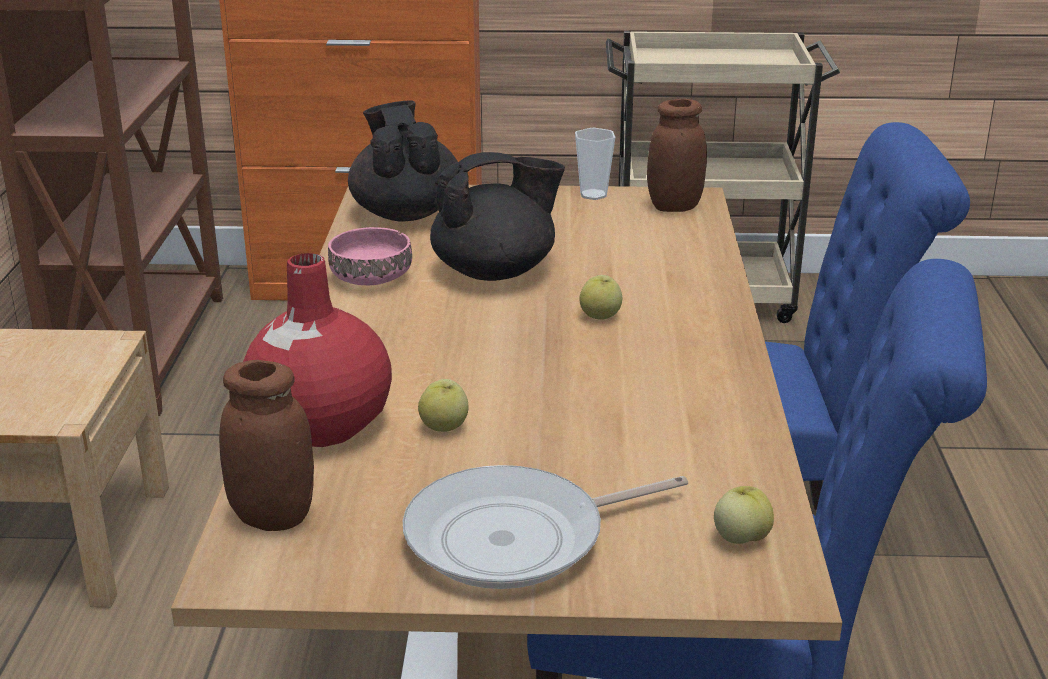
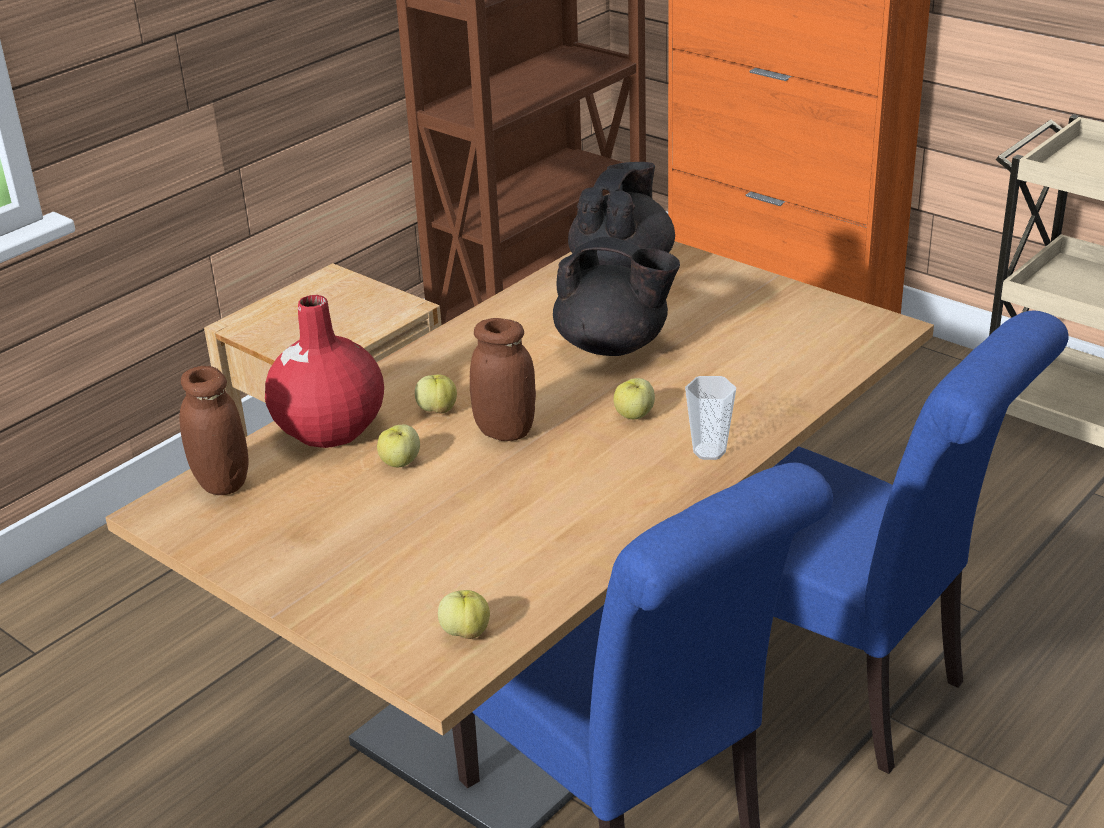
camera: 40 degrees right, 5 degrees up
pink bowl [328,227,412,285] -> none
frying pan [403,465,688,589] -> none
cup [575,128,615,200] -> cup moved to [685,376,736,460]
brown jar [647,99,707,212] -> brown jar moved to [470,318,536,441]
none -> apple [415,375,457,414]

